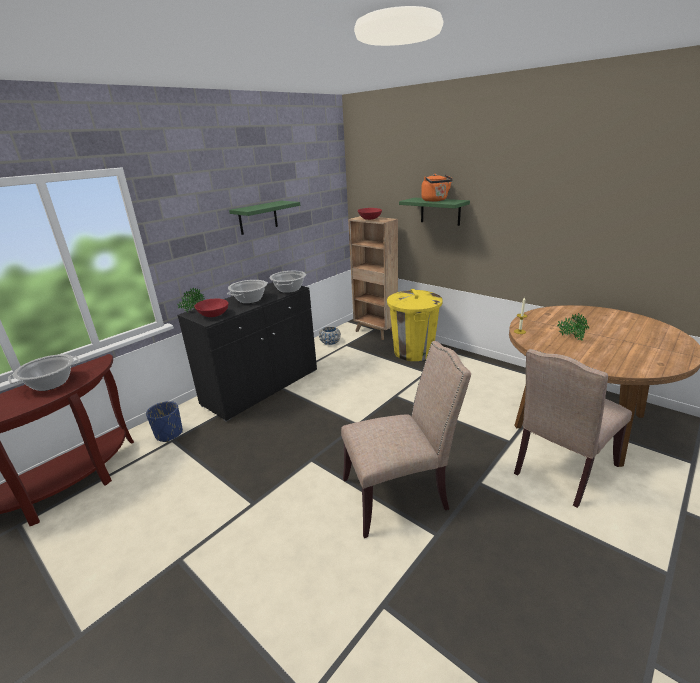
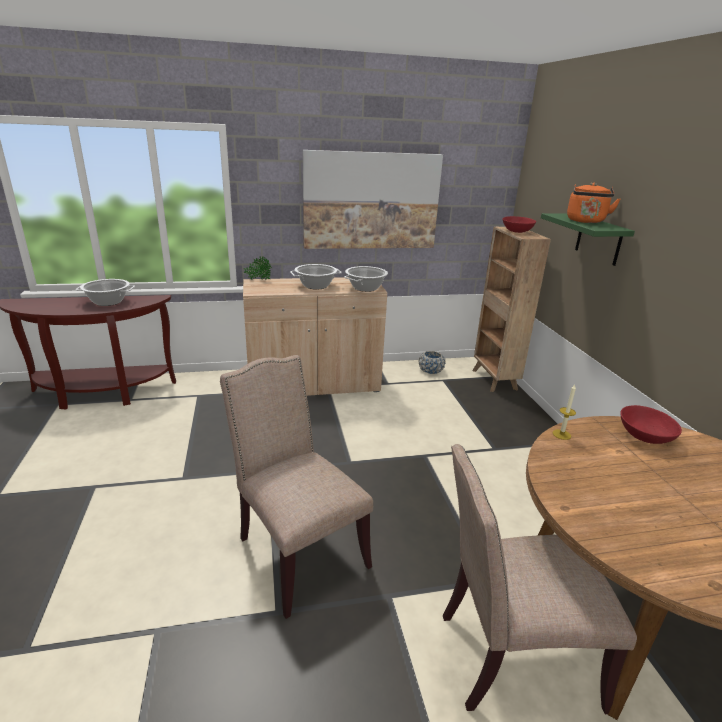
camera: 35 degrees right, 0 degrees up
blue planter [146,401,183,442] -> none
black cabinet [177,282,317,421] -> beige cabinet [243,277,387,396]
red bowl [194,299,228,317] -> red bowl moved to [620,405,682,444]
green shelf [229,201,300,235] -> picture [303,150,443,249]
beige chair [341,341,471,538] -> beige chair turned 150 degrees counterclockwise [220,355,373,619]
yellow trash can [387,289,443,361] -> none
potted plant [557,313,589,341] -> none

